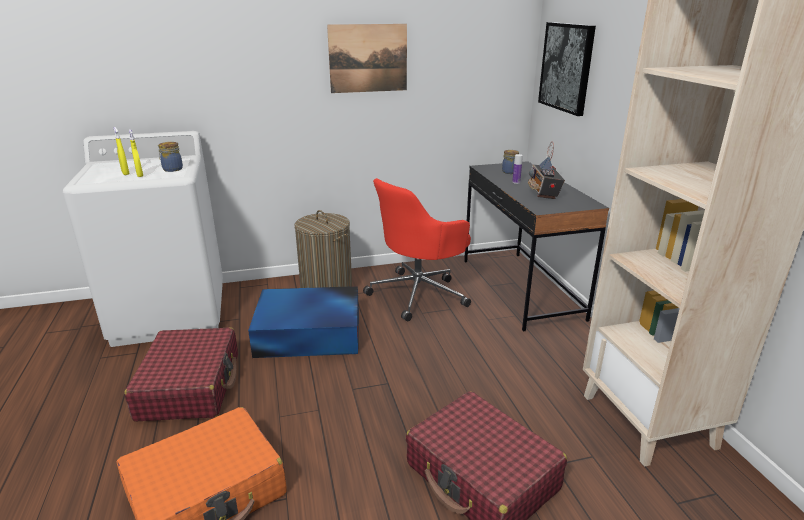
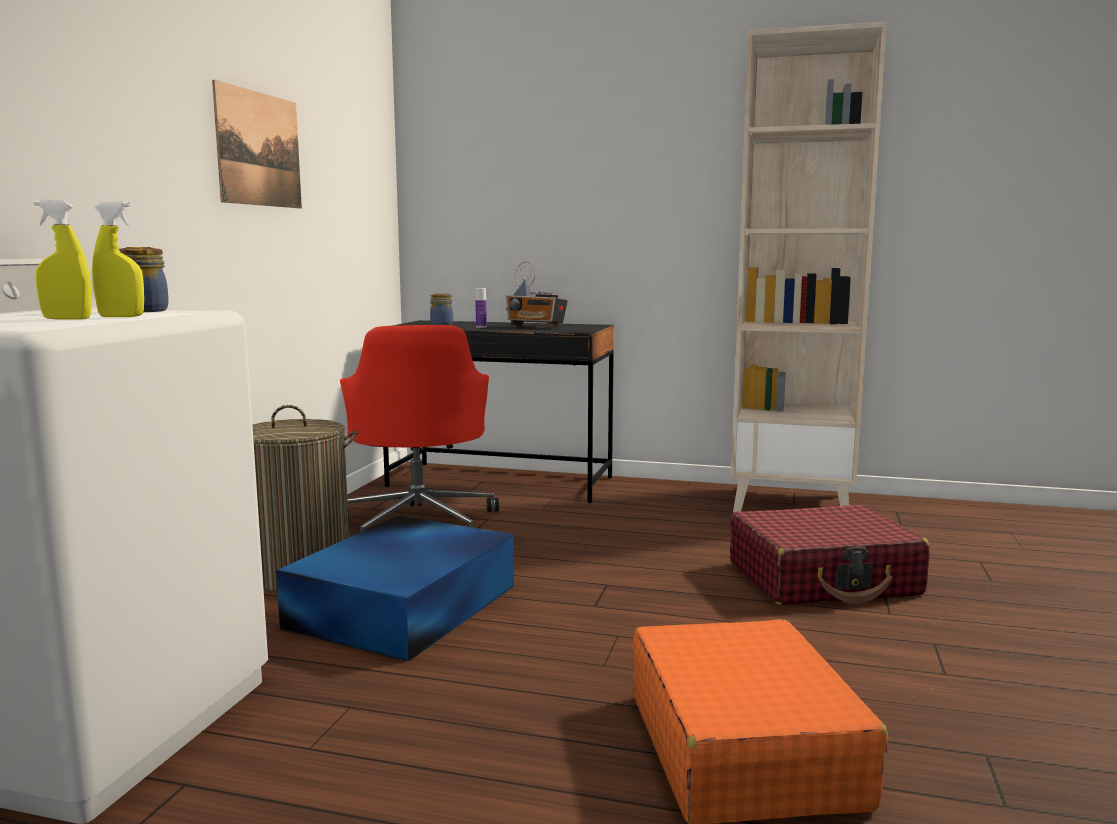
camera: 60 degrees left, 15 degrees down
red suitcase [124,327,238,422] -> none
picture [538,22,596,116] -> none

